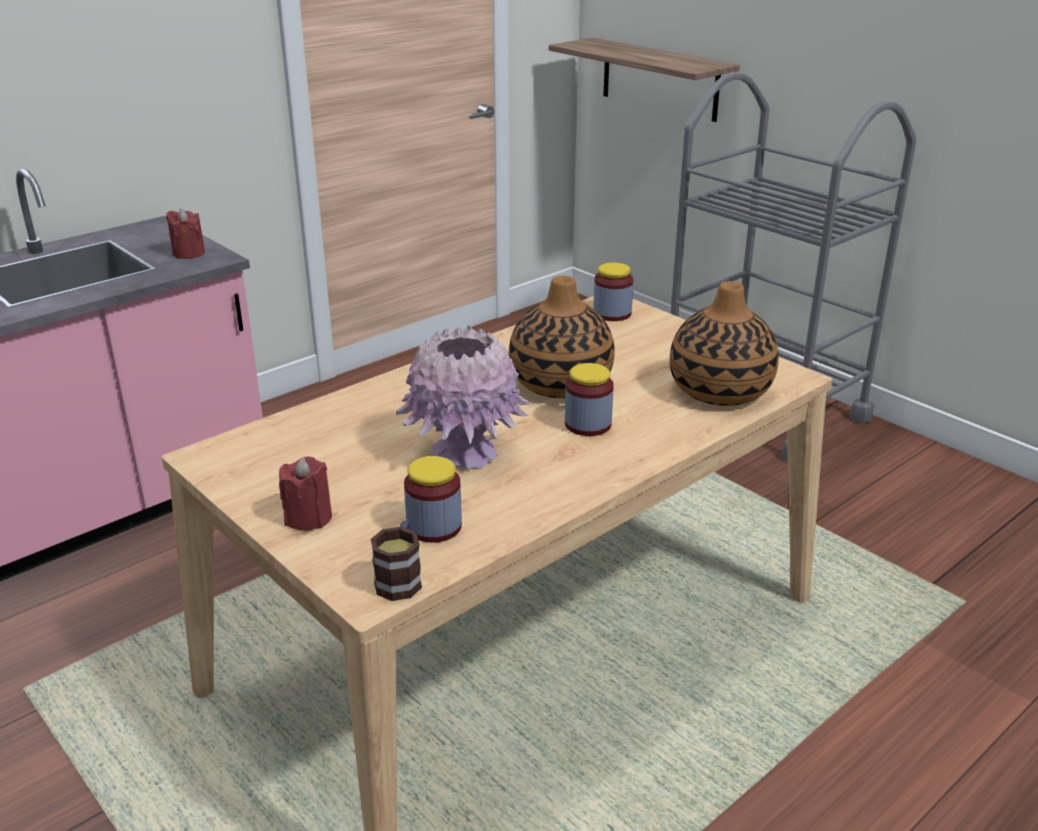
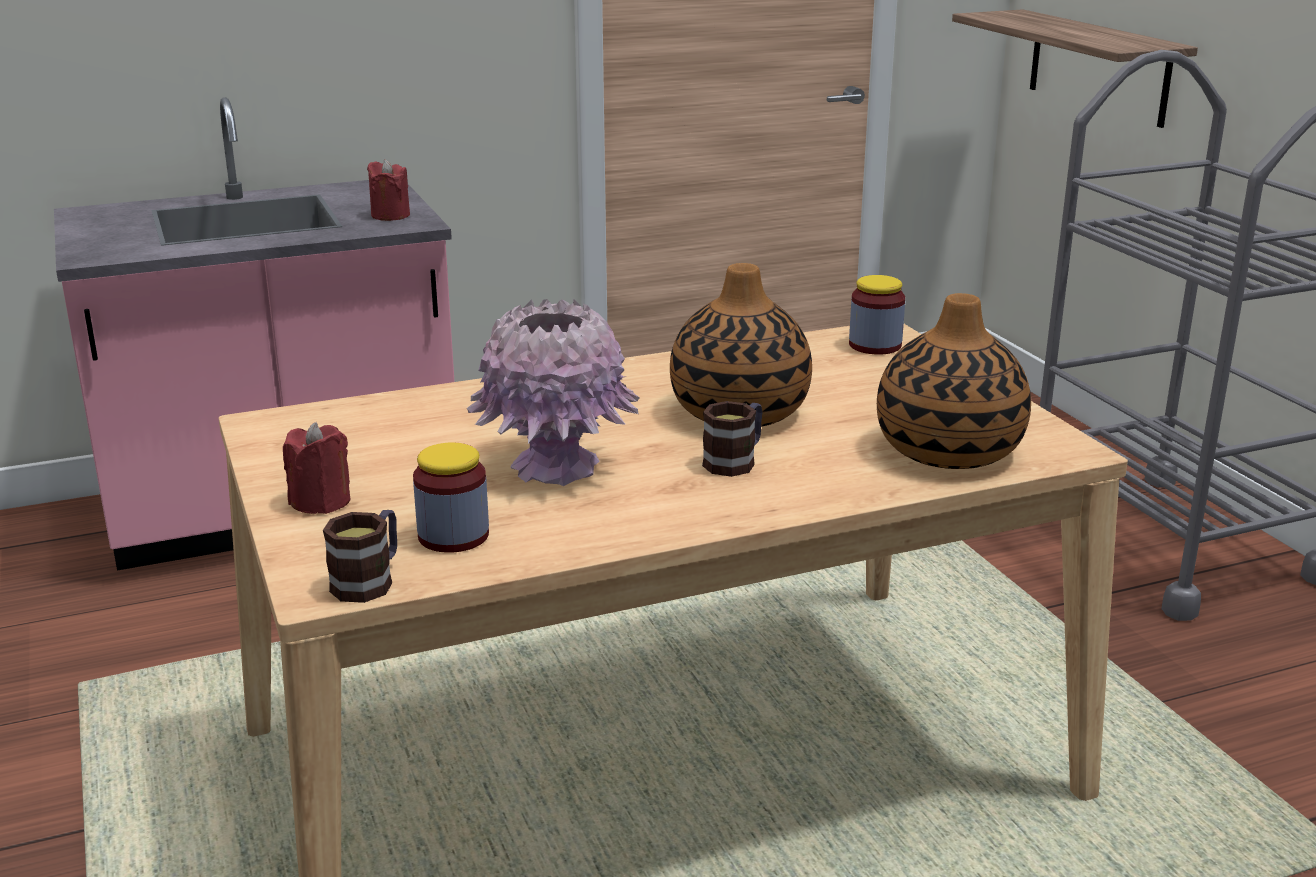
camera: 20 degrees right, 5 degrees down
jar [565,363,613,436] -> mug [702,401,762,477]

